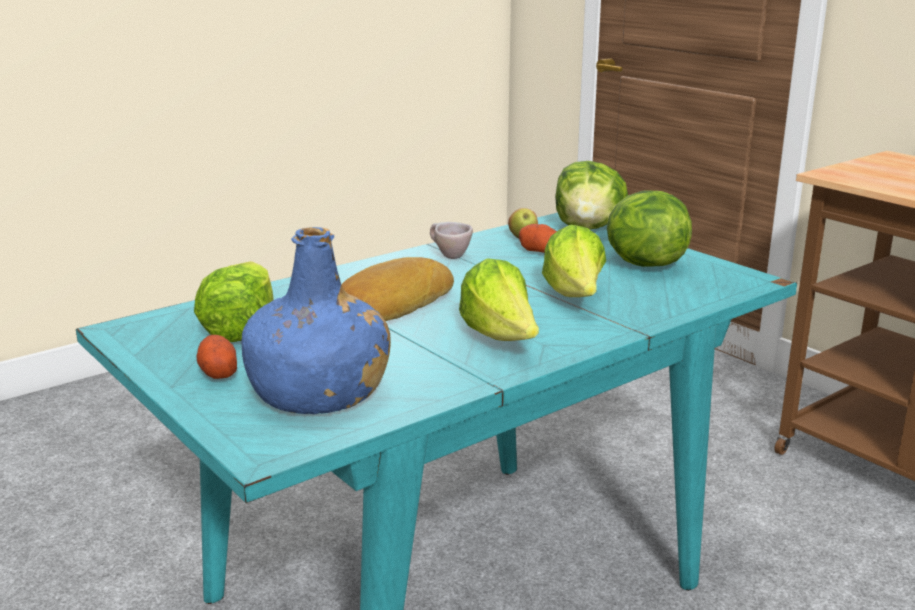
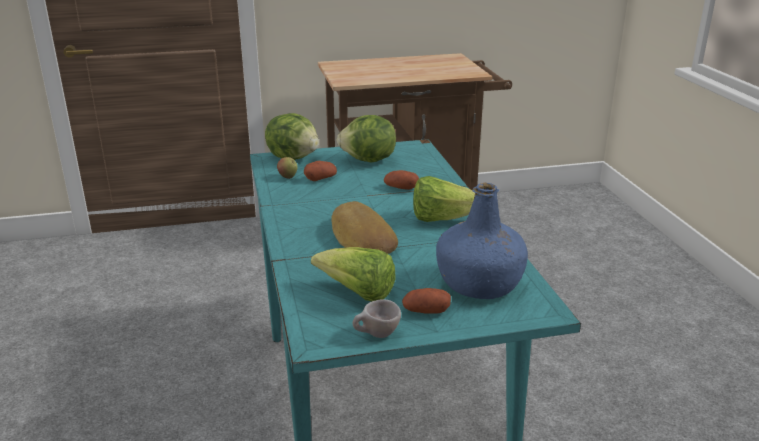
camera: 65 degrees left, 5 degrees up
beige cup [430,222,473,259] -> beige cup moved to [353,299,401,338]
lettuce [542,225,606,297] -> potato [384,170,419,190]

